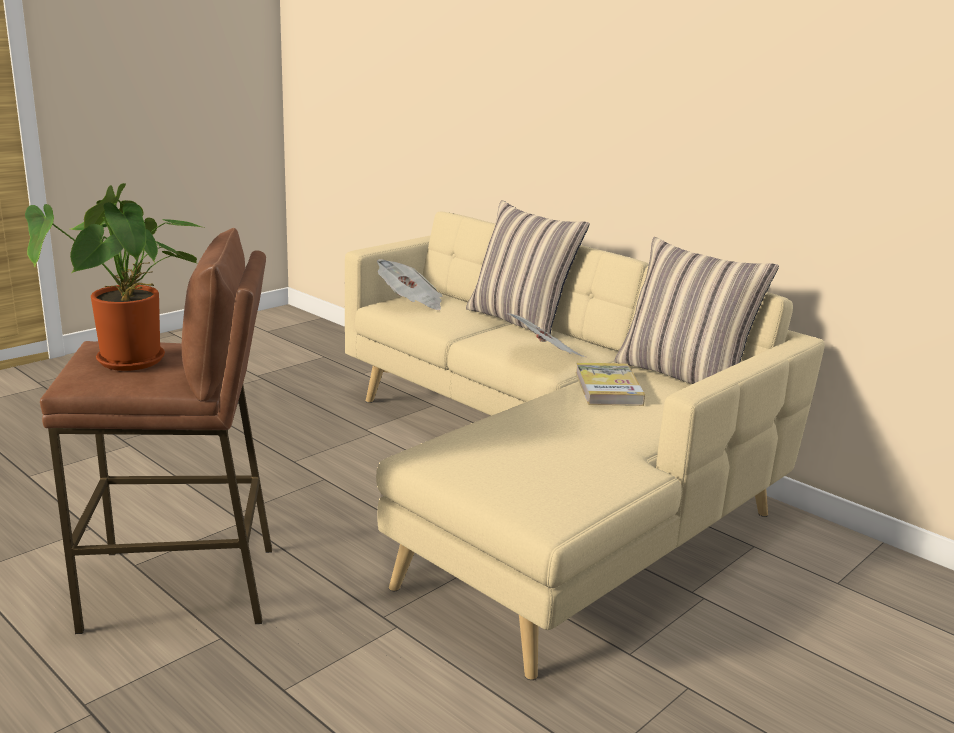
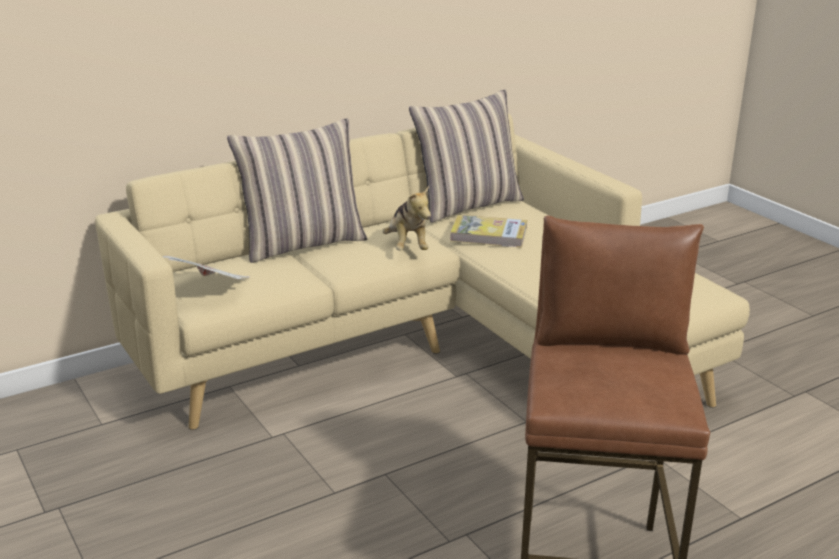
camera: 75 degrees left, 5 degrees up
potted plant [25,183,201,371] -> none
newspaper [506,313,585,357] -> plush toy [382,186,431,250]

